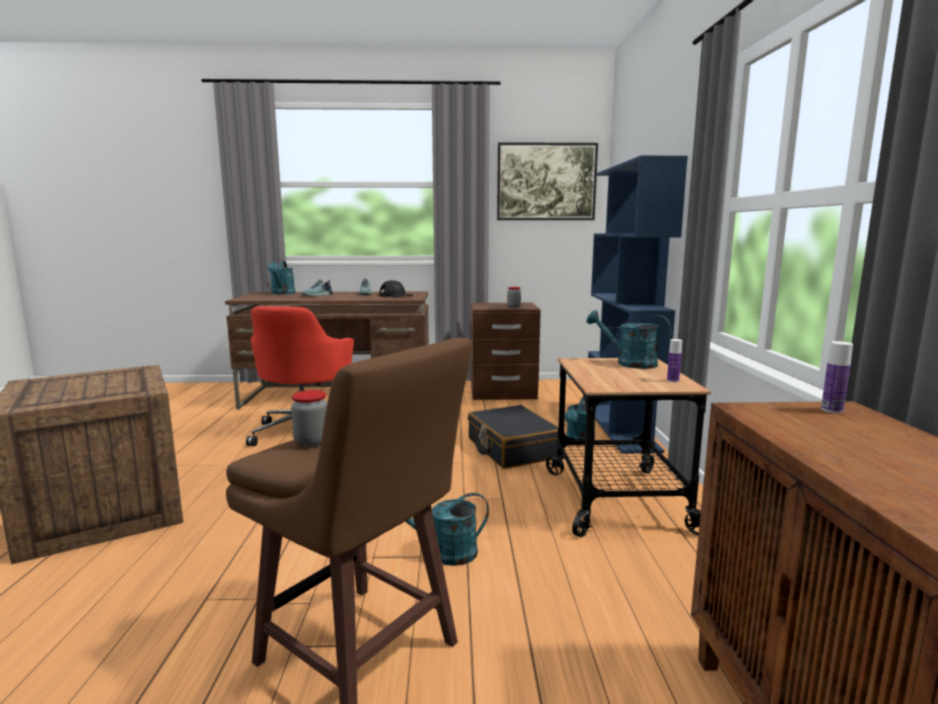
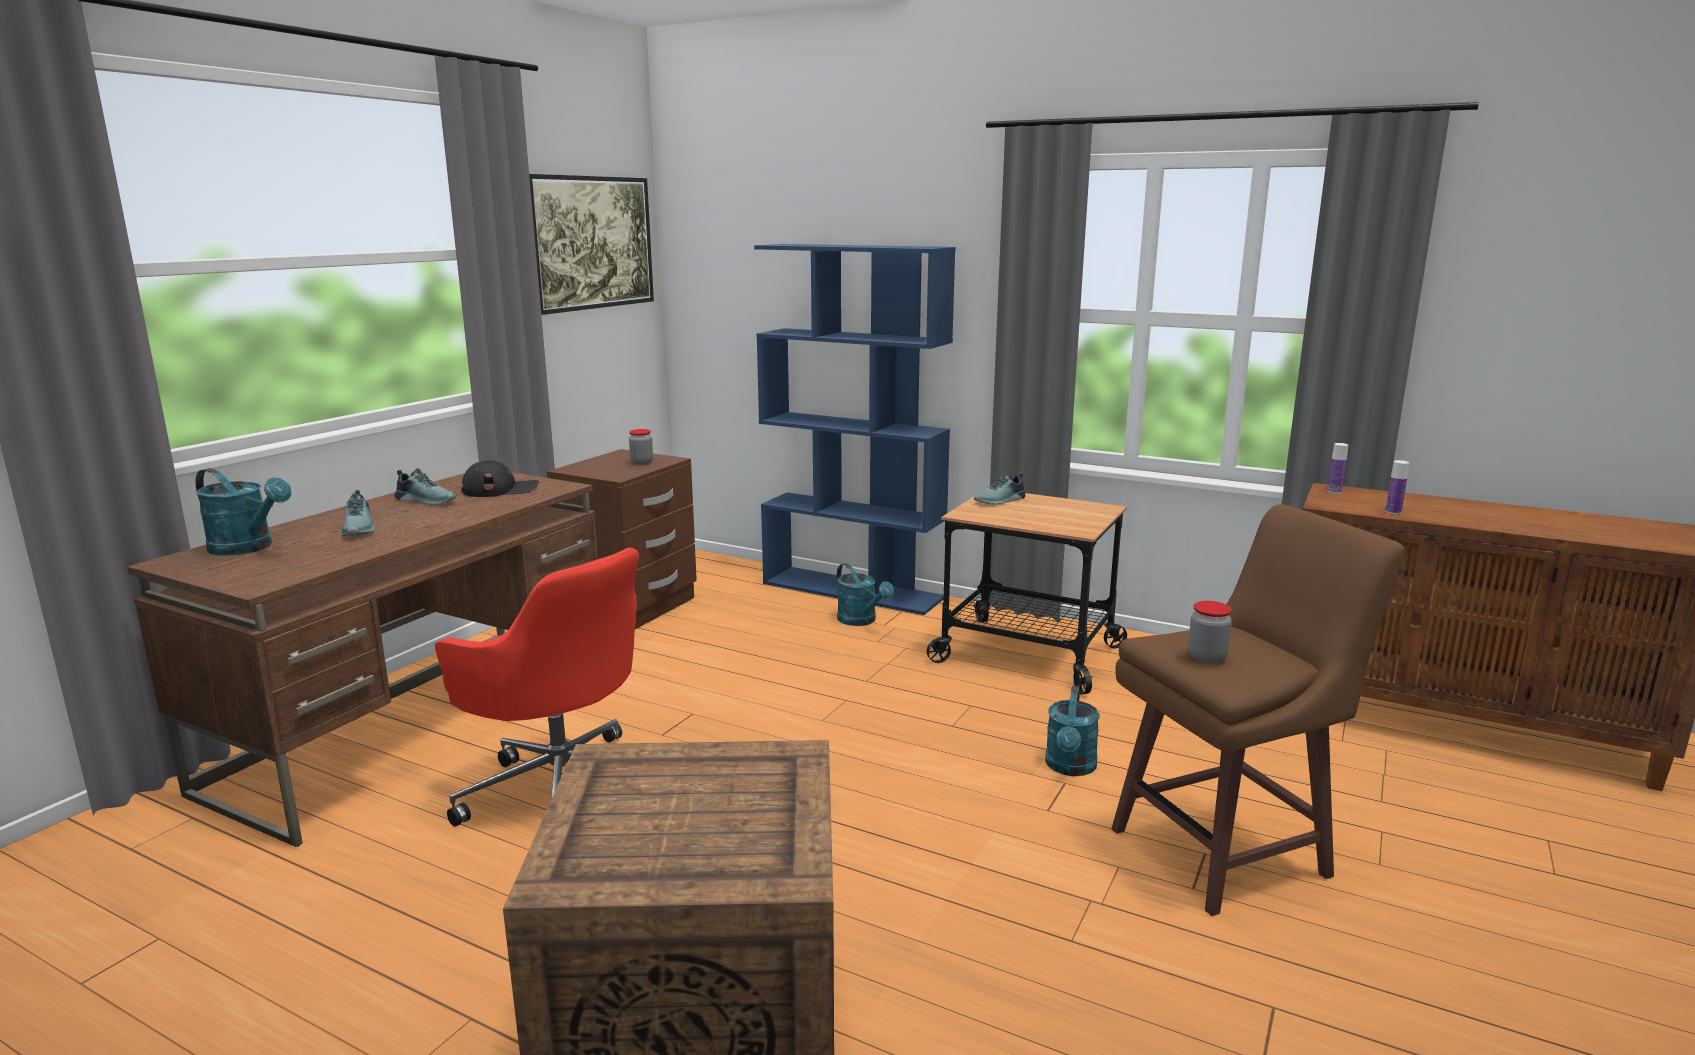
camera: 60 degrees left, 5 degrees up
black suitcase [468,405,558,469] -> none
turquoise watering can [586,310,671,369] -> shoe [974,472,1025,505]
bottle [667,339,682,382] -> bottle moved to [1385,460,1409,515]

